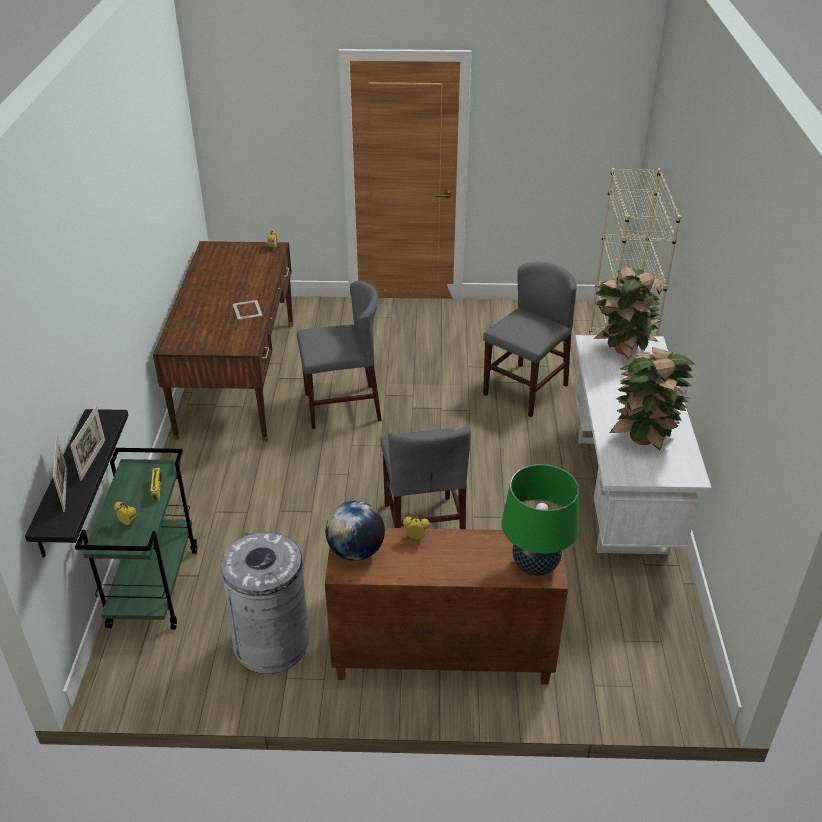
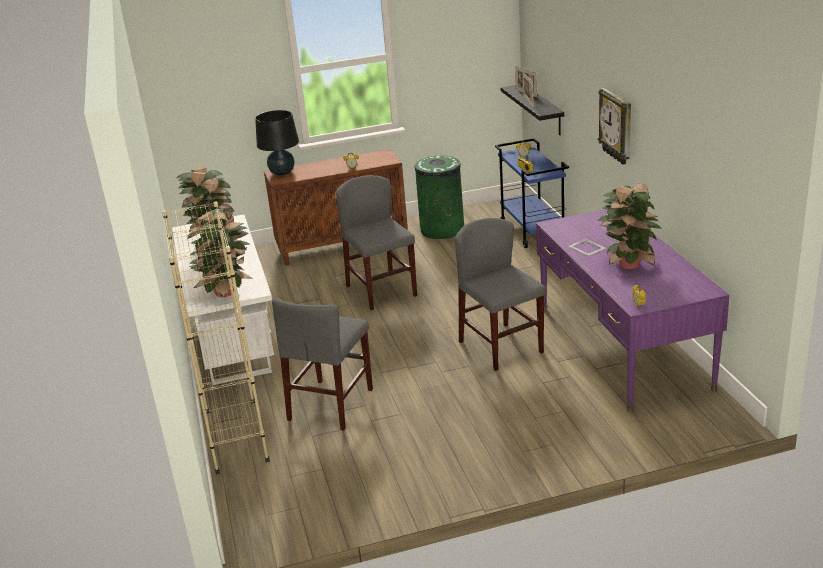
camera: 165 degrees right, 10 degrees down
green cart [75,448,197,630] -> blue cart [495,138,569,248]
brown desk [153,241,293,442] -> purple desk [536,210,730,412]
grey trash can [221,532,309,674] -> green trash can [415,156,464,239]
grey chair [297,281,382,429] -> grey chair turned 90 degrees clockwise [455,218,546,371]
globe [325,501,385,561] -> none
green table lamp [502,464,579,576] -> black table lamp [255,110,299,176]
none -> potted plant [597,183,662,269]
none -> wall clock [598,88,631,165]

